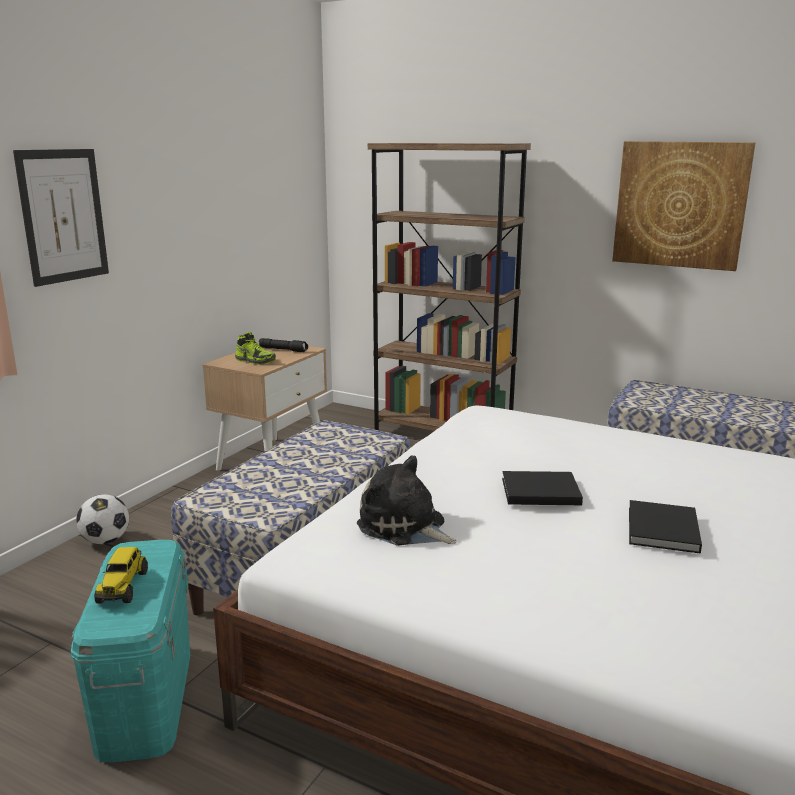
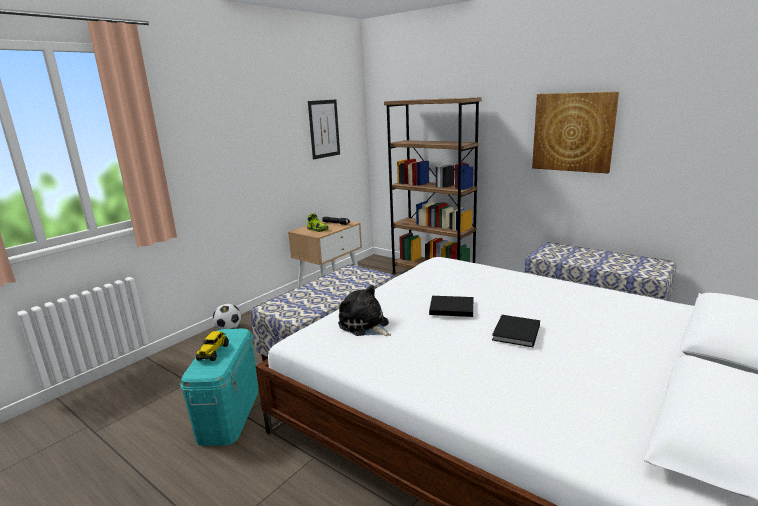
camera: 10 degrees right, 0 degrees up
picture [13,149,109,287] -> picture moved to [308,99,340,159]

